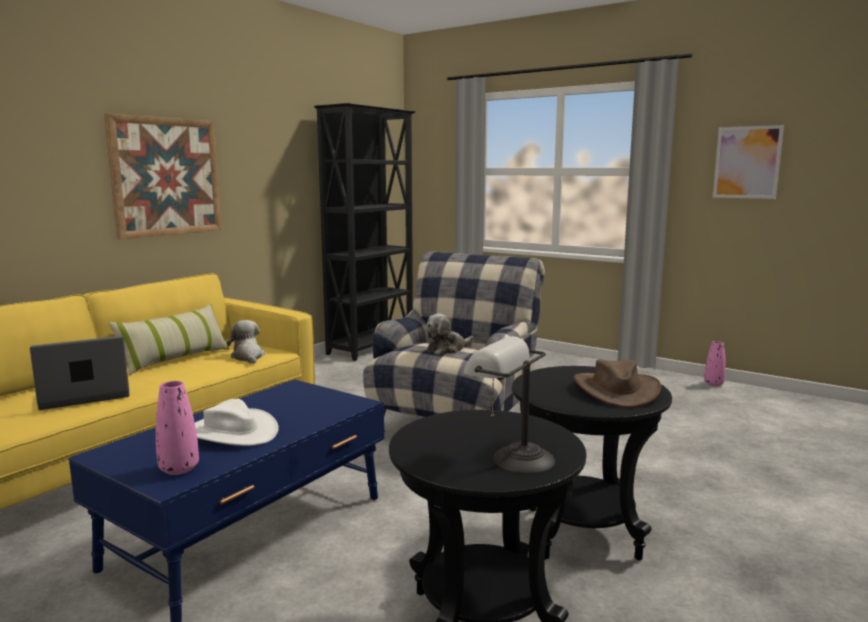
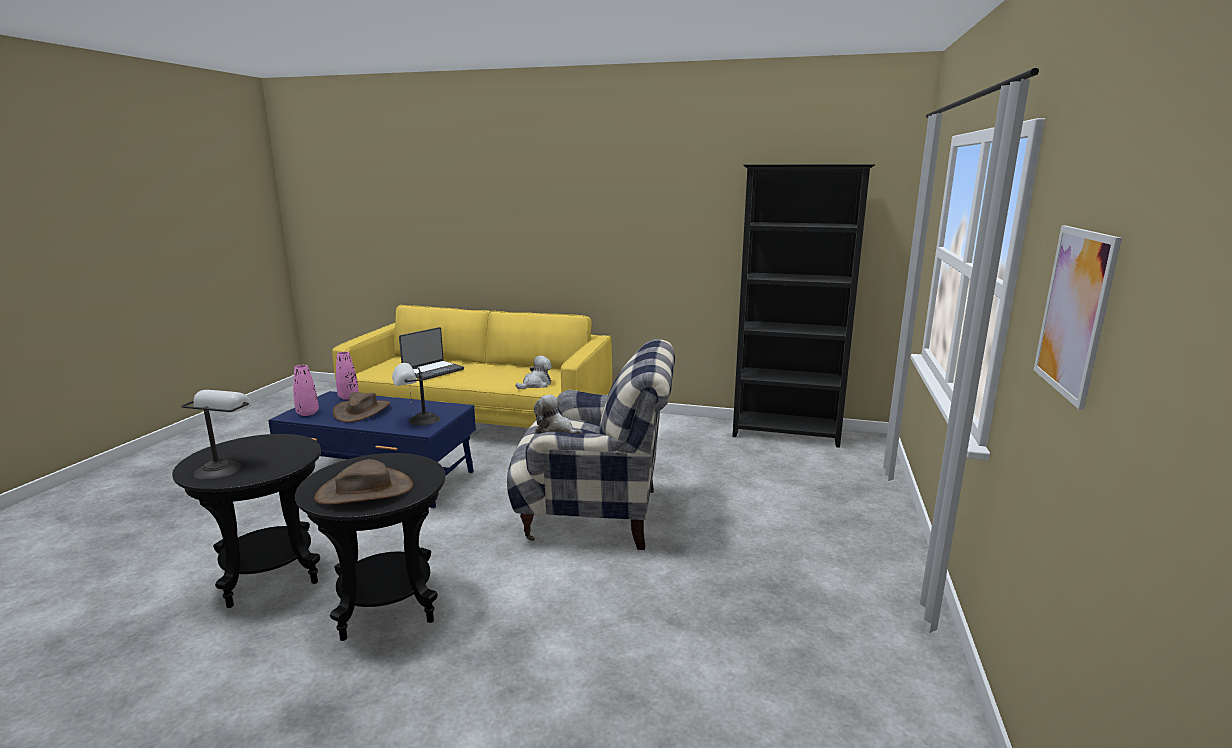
camera: 70 degrees right, 5 degrees up
laptop [30,336,130,410] -> laptop turned 90 degrees clockwise [399,327,464,380]
picture [104,114,221,239] -> none
pillow [109,304,230,375] -> none
white hat [195,399,279,446] -> brown hat [333,392,390,423]
pink vase [704,341,726,386] -> pink vase moved to [336,352,359,400]
none -> table lamp [392,363,440,425]

